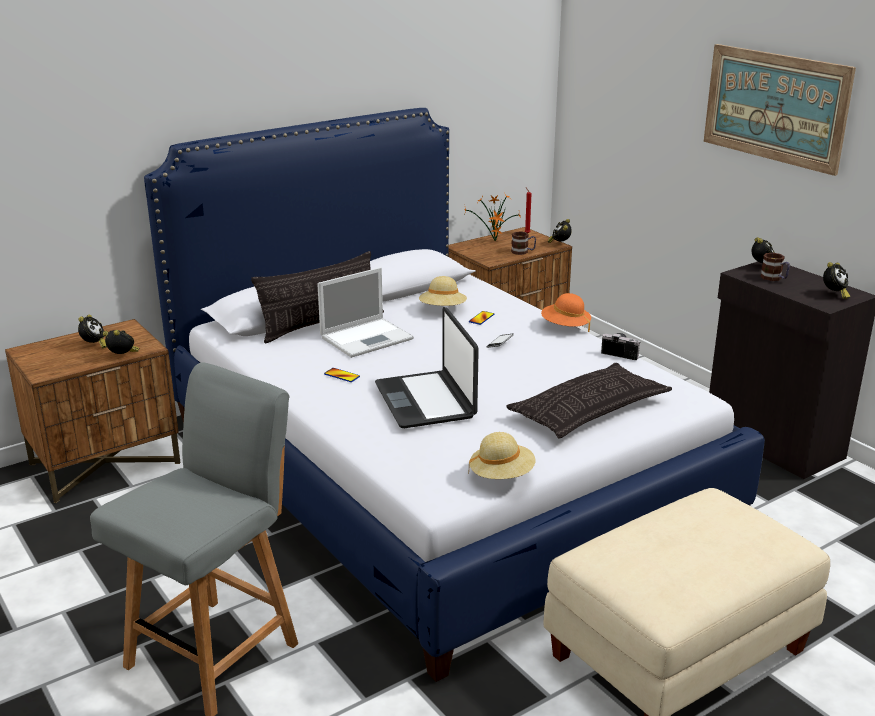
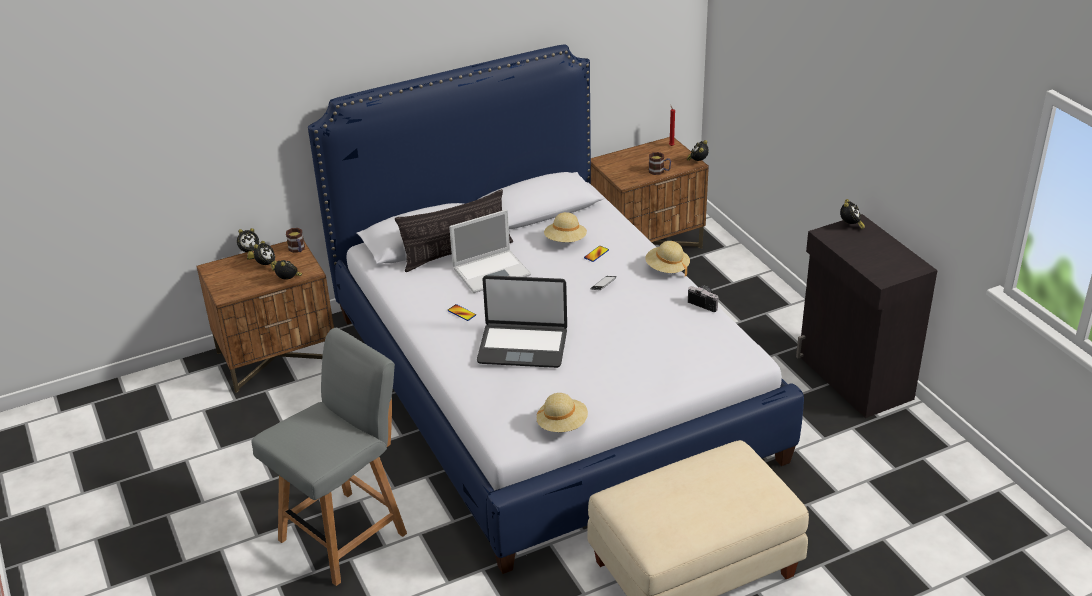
camera: 10 degrees right, 10 degrees up
laptop [375,307,479,428] -> laptop turned 75 degrees counterclockwise [477,275,567,368]
potted plant [464,193,521,241] -> none
pillow [506,363,672,439] -> none
orange hat [541,293,591,332] -> beige hat [645,241,690,276]
picture [704,44,856,176] -> none
mug [760,253,790,281] -> mug moved to [286,228,305,253]
alarm clock [823,262,850,299] -> alarm clock moved to [237,228,259,260]

